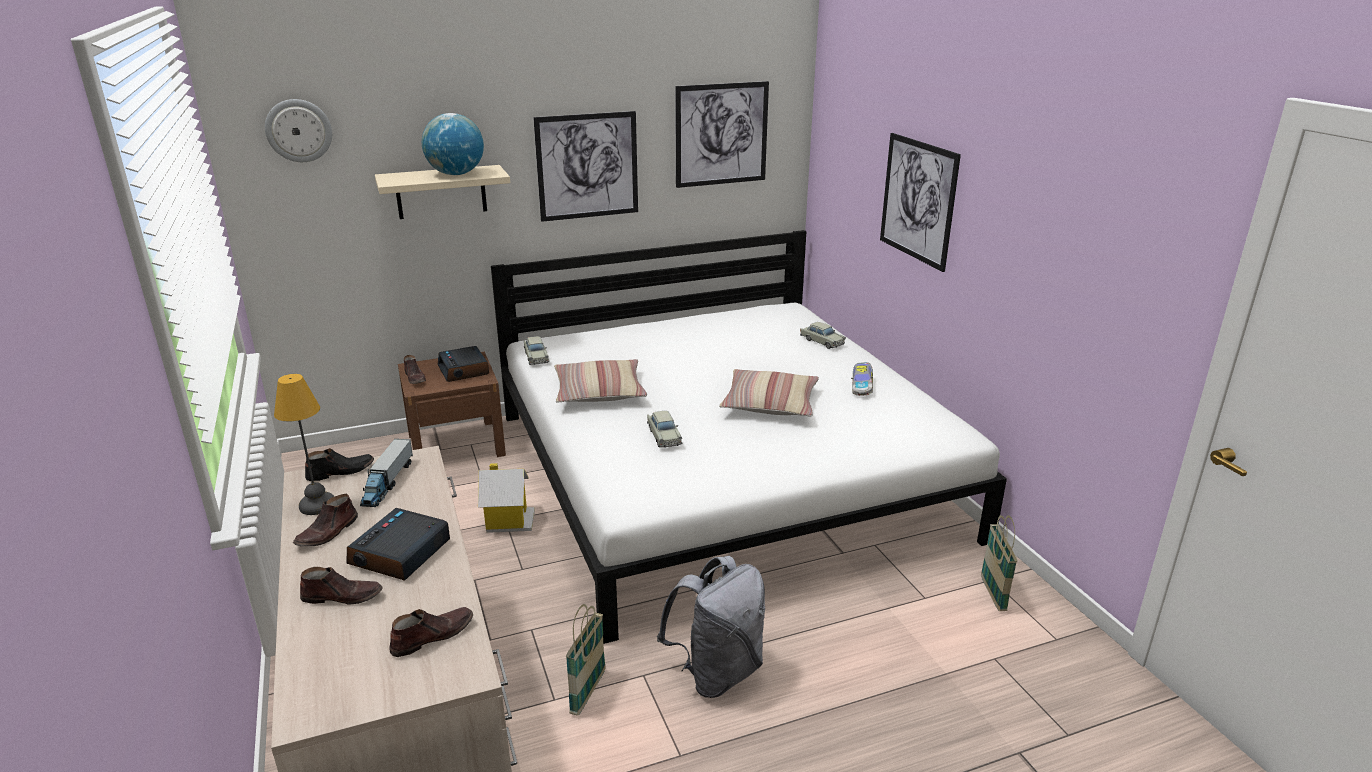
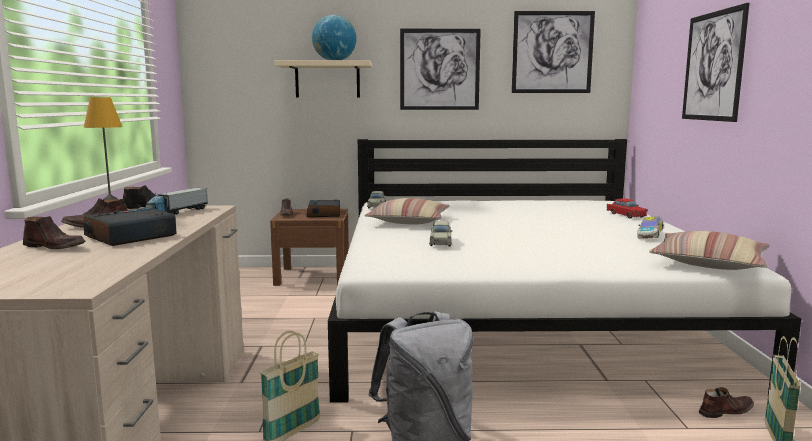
camera: 20 degrees right, 15 degrees down
wall clock [265,99,332,162] -> none
brown shoe [389,607,473,657] -> brown shoe moved to [699,387,754,418]
toy house [478,463,535,533] -> none
pillow [719,369,819,416] -> pillow moved to [649,231,769,270]
beige toy car [800,322,846,349] -> red toy car [607,199,648,218]

